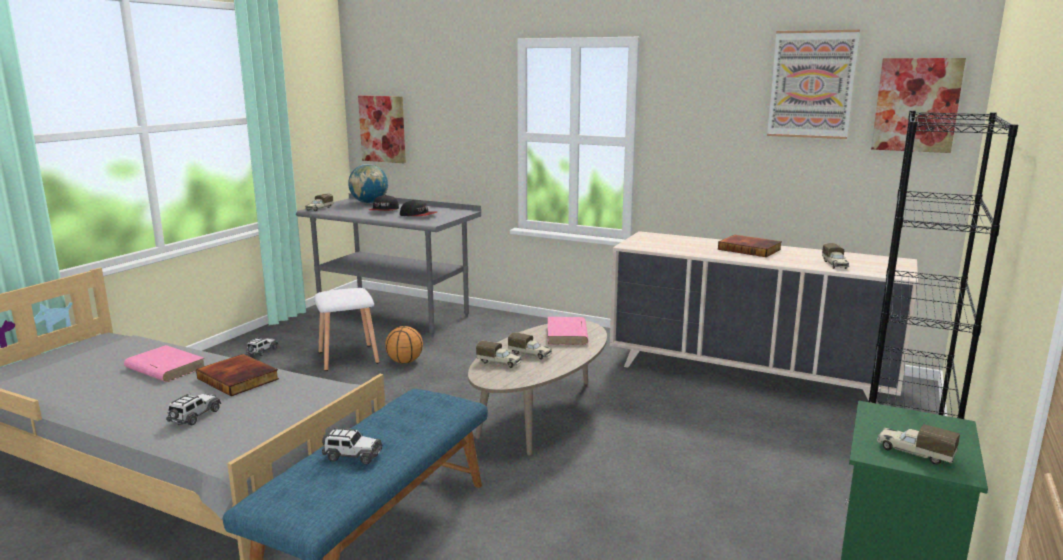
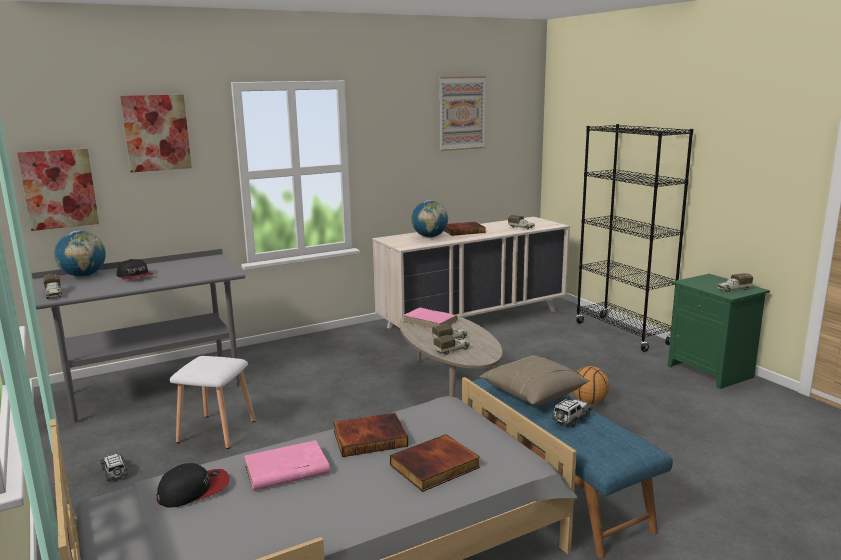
camera: 55 degrees left, 0 degrees up
toy car [166,393,221,425] -> book [390,434,480,492]
basketball [385,326,423,363] -> basketball moved to [573,366,610,404]
cap [400,200,437,216] -> cap moved to [157,463,230,507]
picture [871,58,966,153] -> picture moved to [120,94,192,172]
none -> globe [411,200,448,238]
none -> beige pillow [479,355,590,405]

